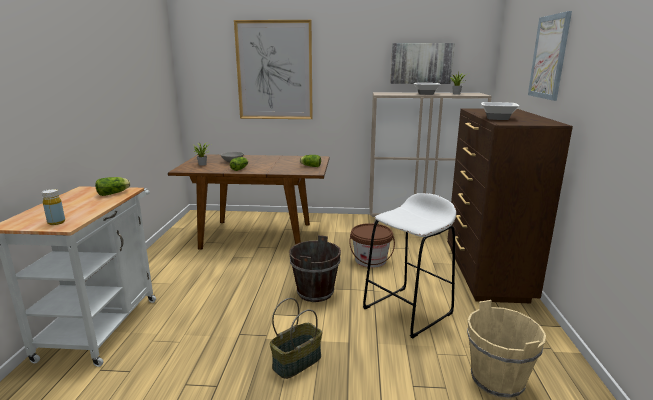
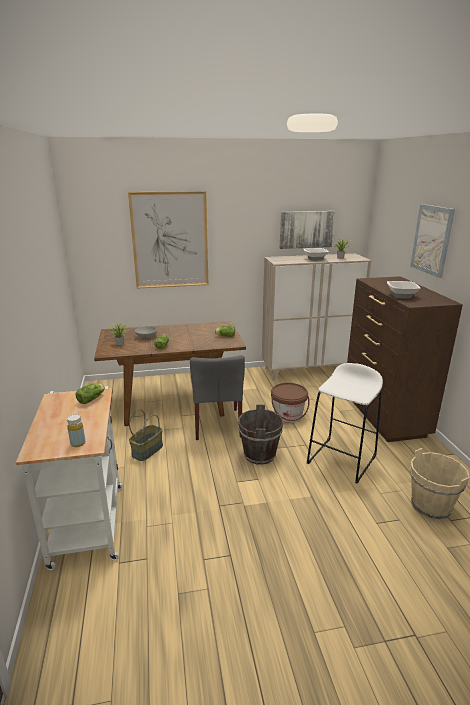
camera: 15 degrees left, 5 degrees up
basket [270,298,322,379] -> basket moved to [129,409,163,461]
none -> grey chair [190,355,245,440]

